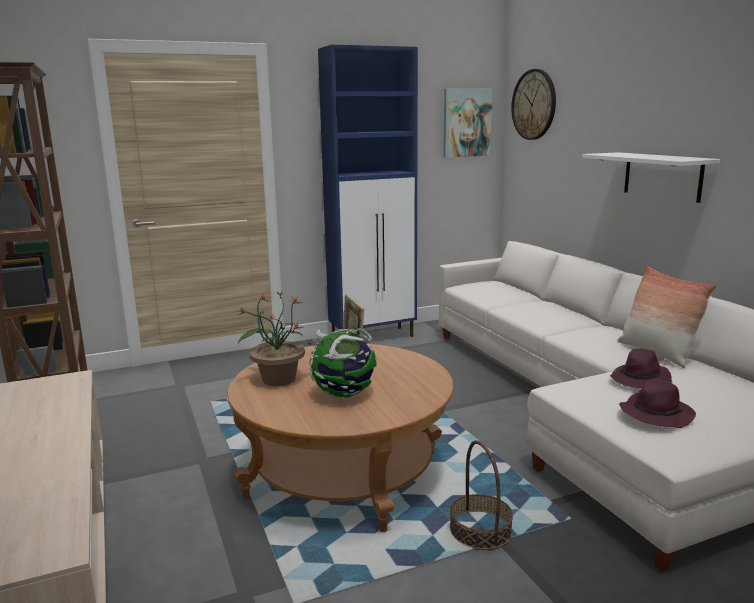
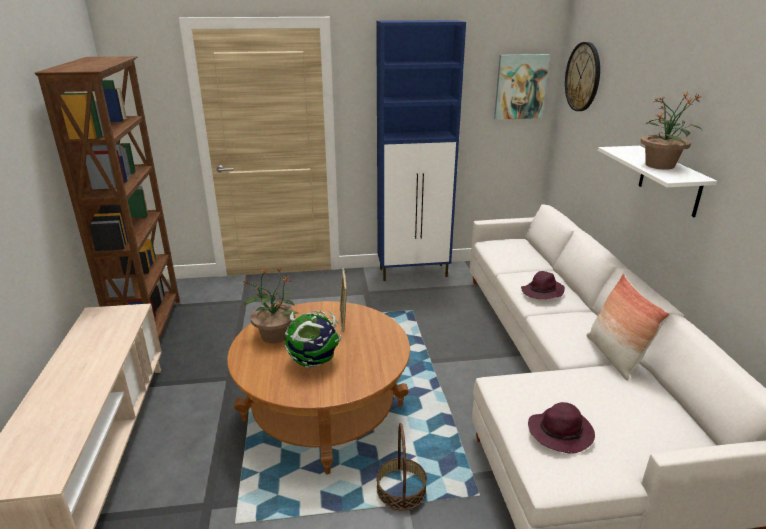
camera: 15 degrees right, 10 degrees up
purple hat [610,349,673,388] -> purple hat moved to [521,271,565,299]
none -> potted plant [640,92,702,170]

